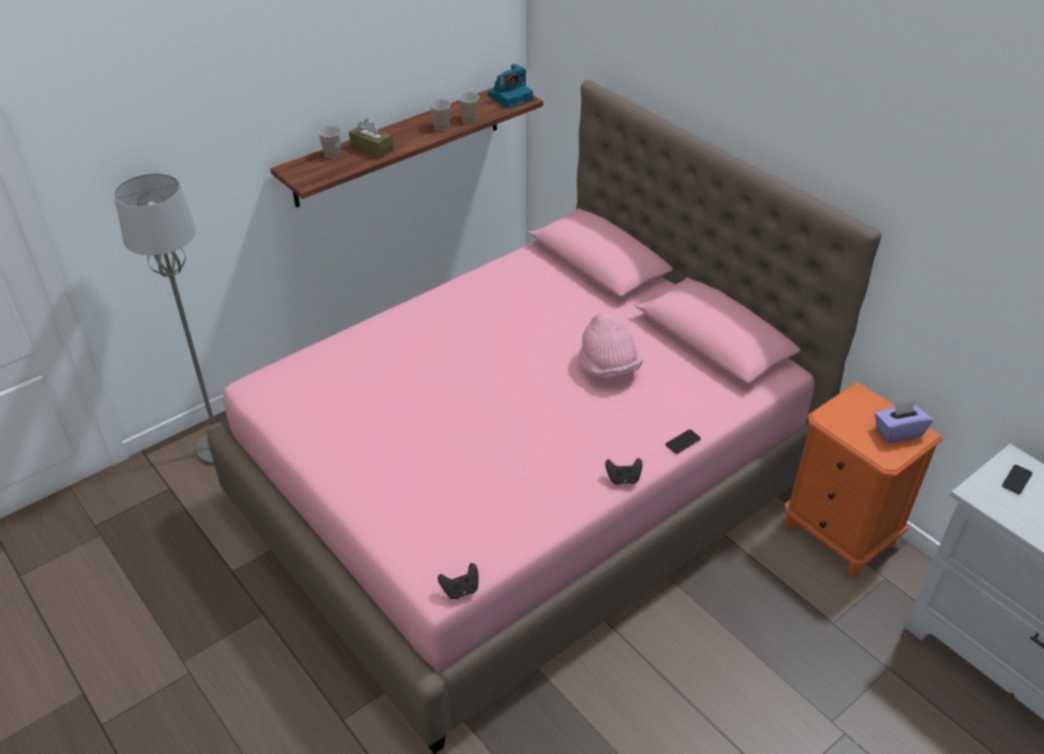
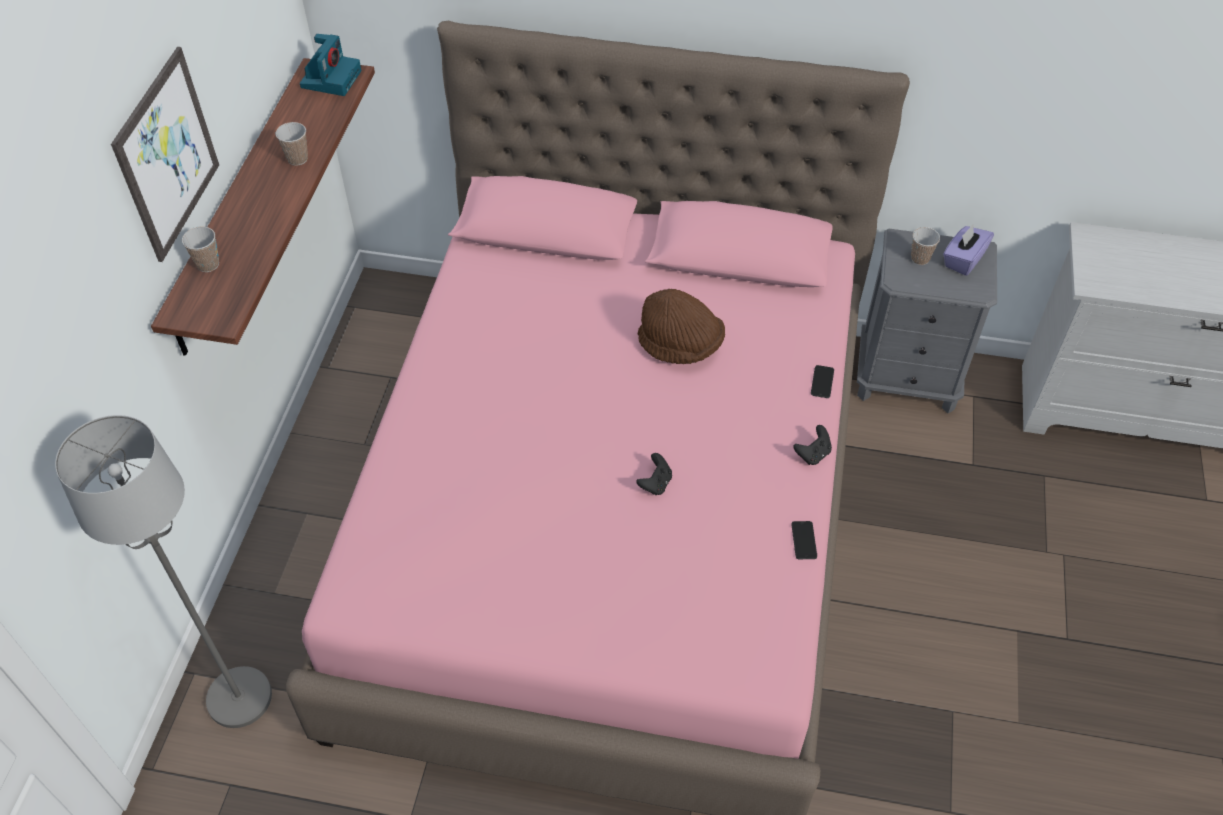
camera: 40 degrees left, 10 degrees up
brown tissue box [349,118,394,159] -> none
black game controller [438,563,479,599] -> black game controller moved to [636,453,672,495]
cup [458,92,479,123] -> cup moved to [911,227,940,265]
pink hat [579,313,643,378] -> brown hat [638,289,725,364]
orange nightstand [784,382,943,577] -> grey nightstand [857,228,997,413]
phone [1002,465,1032,494] -> phone moved to [791,521,817,559]
none -> picture [111,47,219,262]

